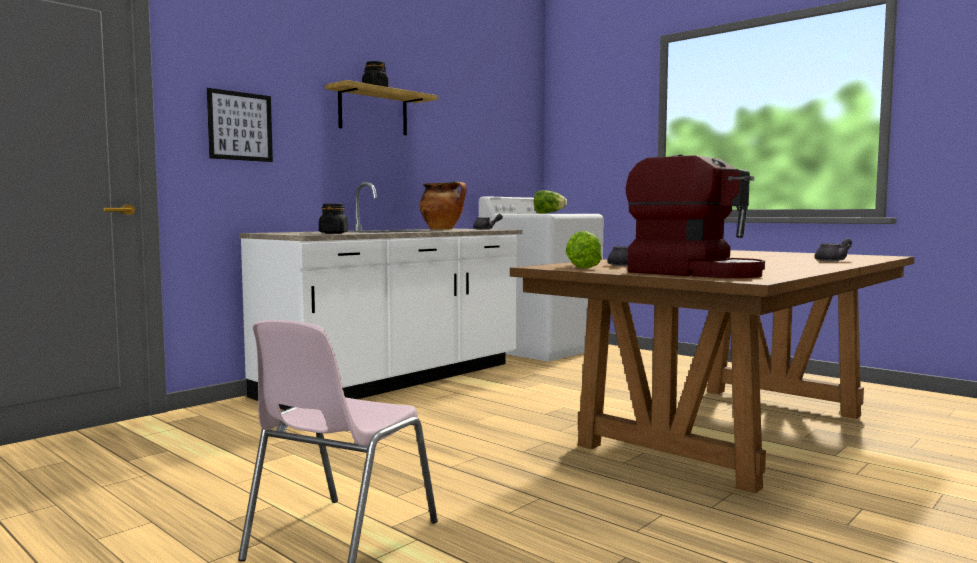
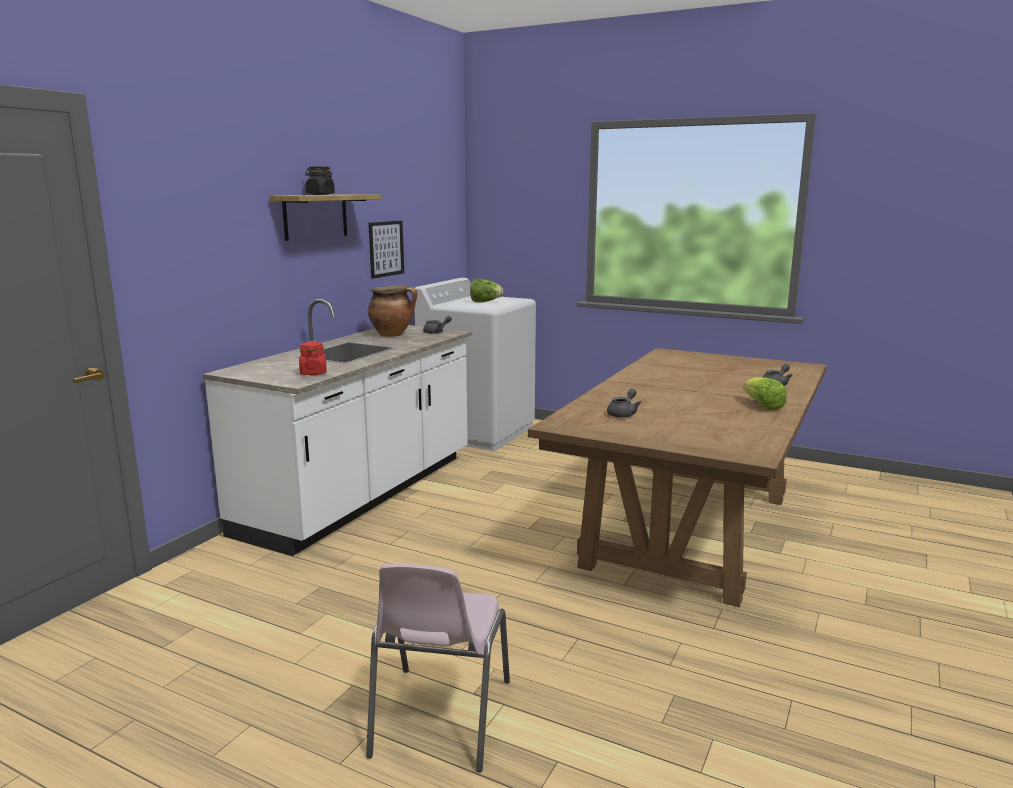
camera: 15 degrees left, 10 degrees up
picture [207,88,273,162] -> picture moved to [368,221,404,279]
black jar [319,204,348,234] -> red jar [299,342,327,375]
lettuce [565,231,602,269] -> lettuce moved to [743,377,787,410]
coffee machine [626,155,765,278] -> none

